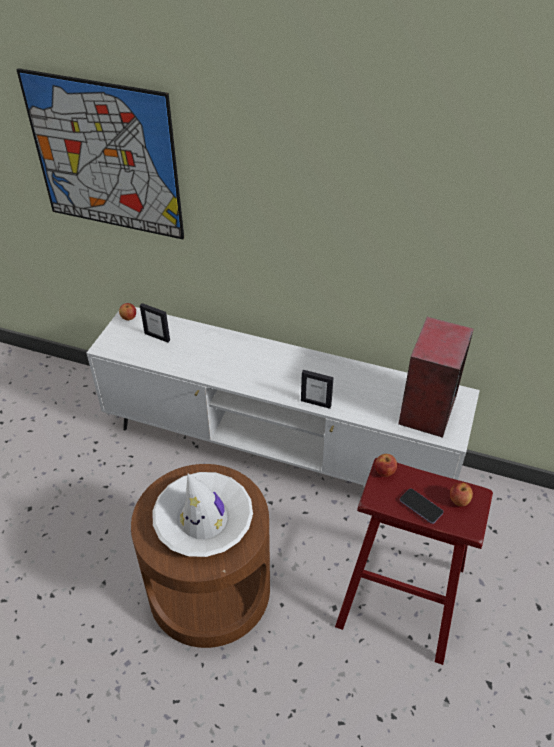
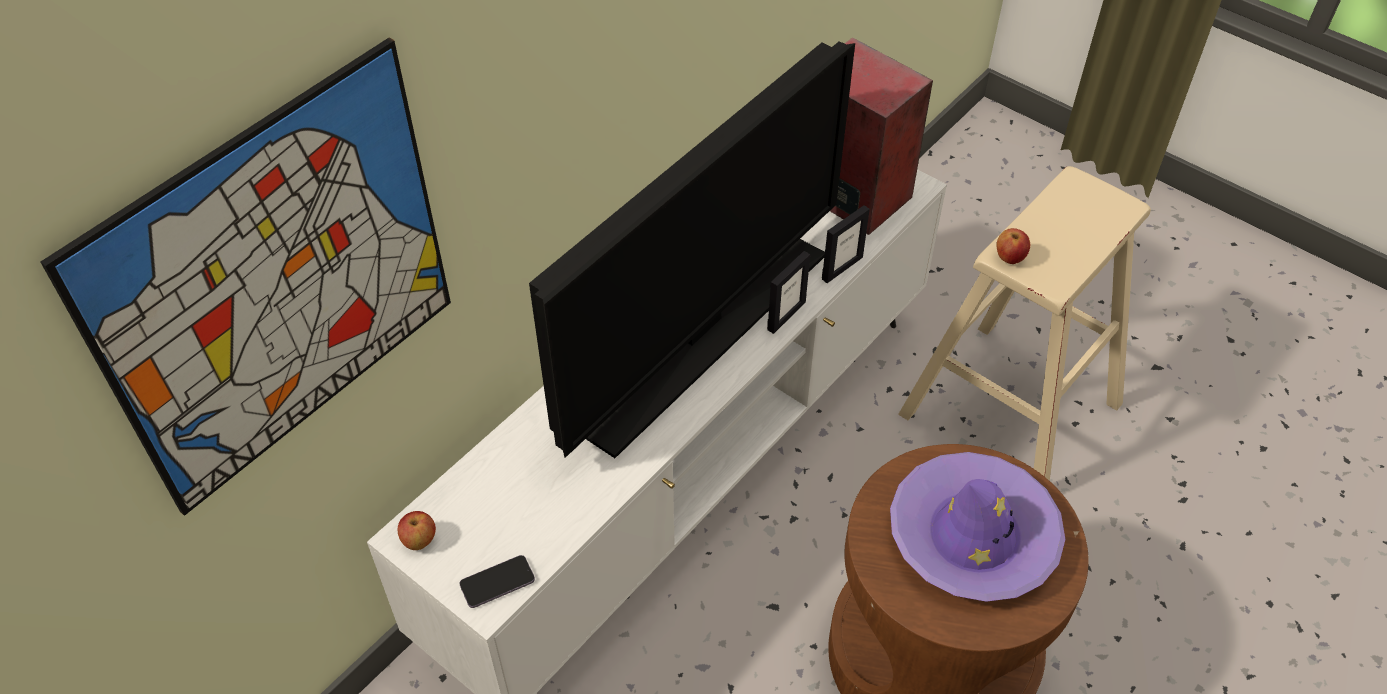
camera: 70 degrees left, 5 degrees up
picture frame [140,303,170,343] -> picture frame moved to [822,205,870,283]
white hat [152,472,253,557] -> purple hat [890,452,1065,602]
red stool [335,458,493,665] -> beige stool [898,166,1151,481]
phone [400,488,444,524] -> phone moved to [459,555,535,608]
apple [450,482,473,507] -> none
none -> television [529,41,855,458]

